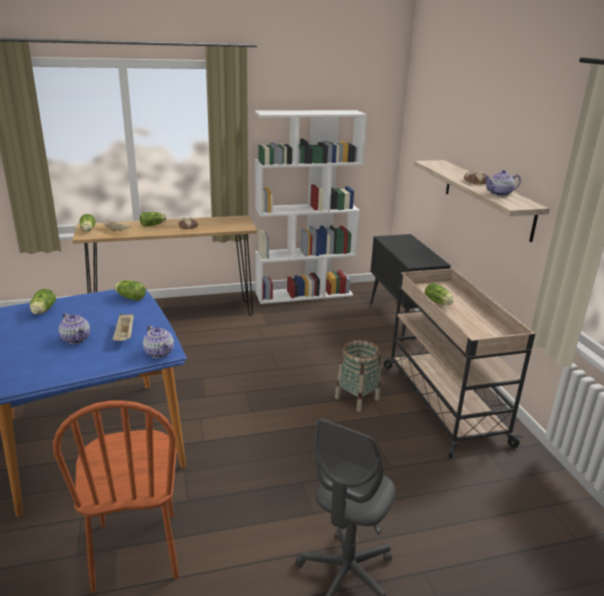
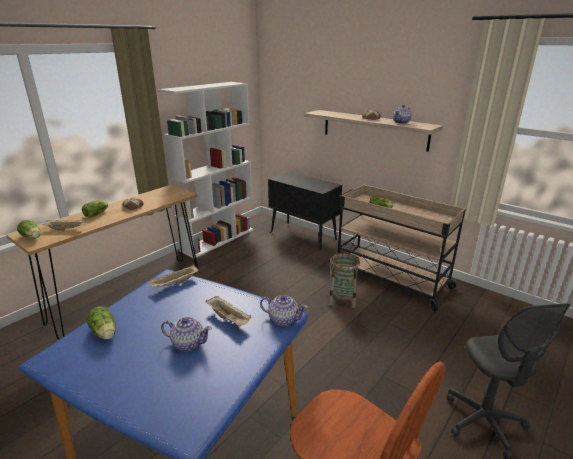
camera: 35 degrees left, 0 degrees up
lettuce [114,280,146,301] -> beige tray [148,264,199,288]

